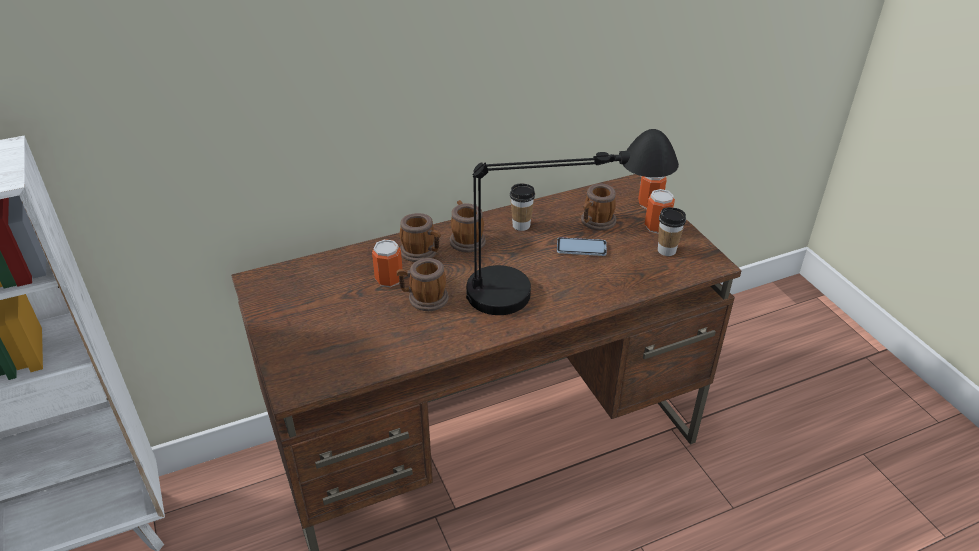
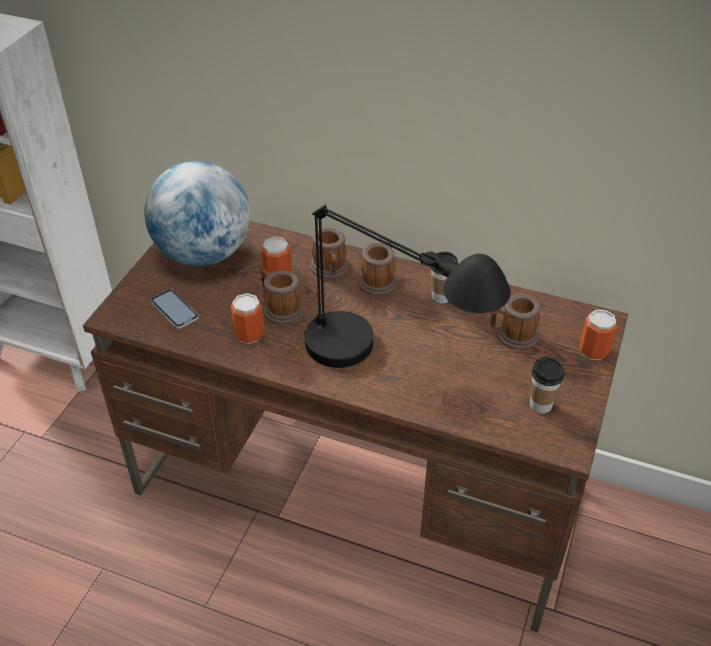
camera: 45 degrees right, 5 degrees up
phone [557,237,607,256] -> phone moved to [150,289,199,329]
can [644,189,675,234] -> can moved to [231,293,264,344]
none -> globe [144,161,250,266]

